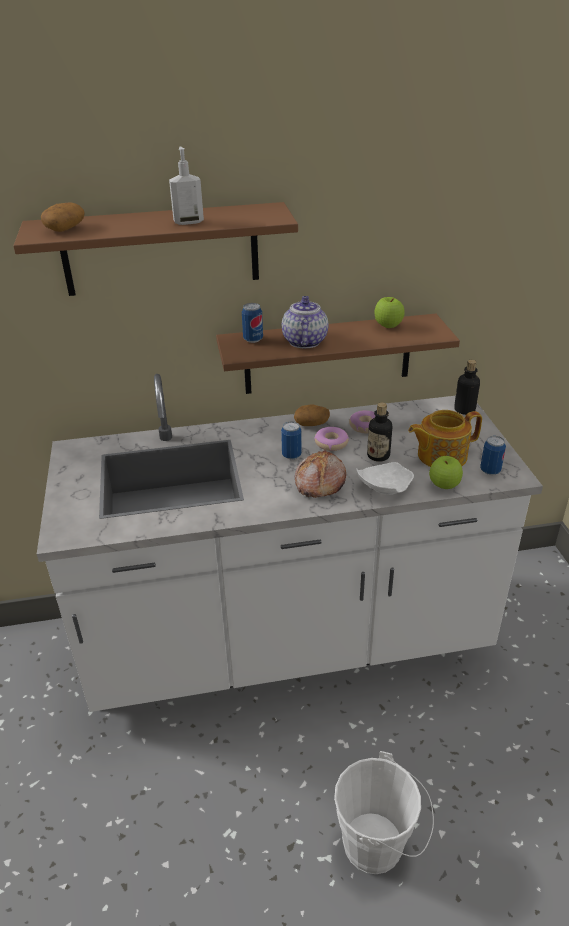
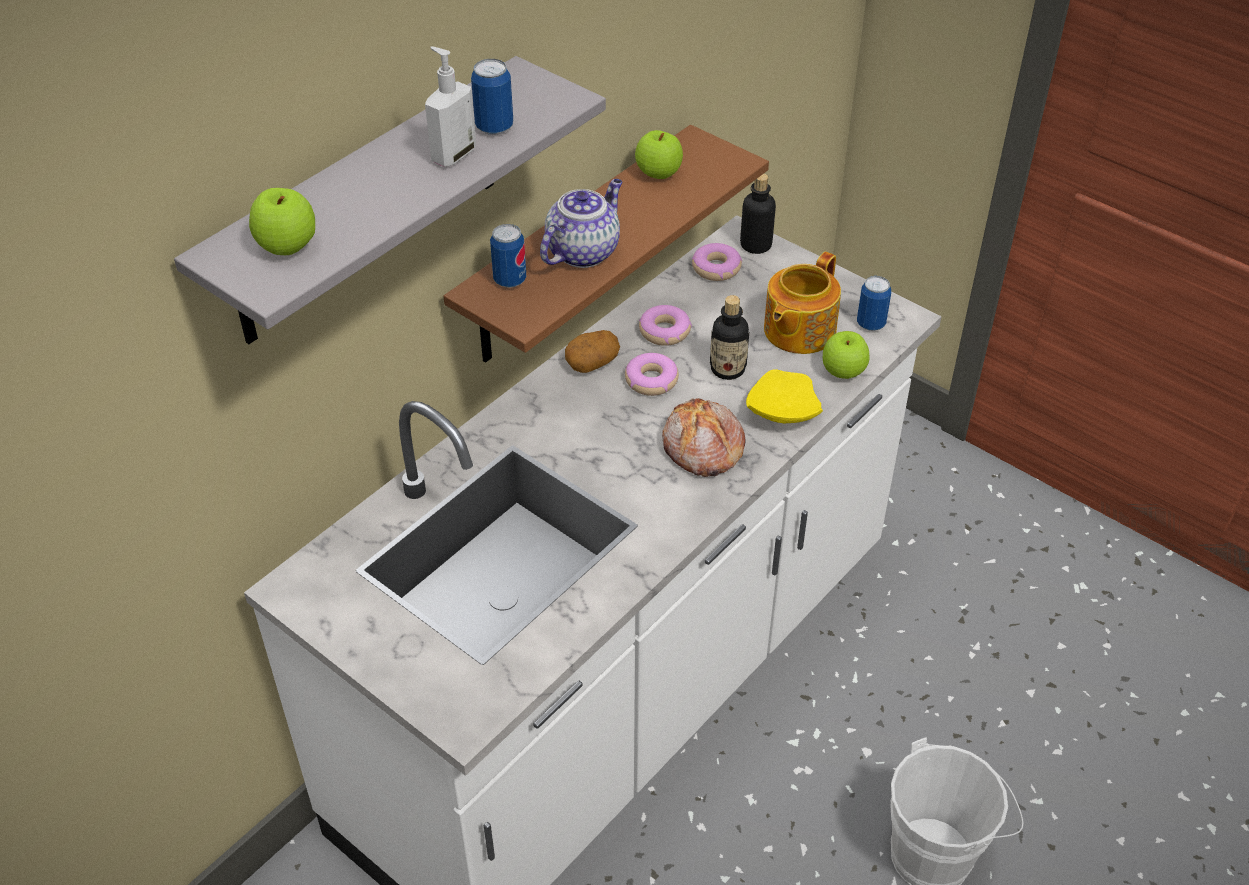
camera: 40 degrees left, 10 degrees up
brown shelf [13,202,298,296] -> grey shelf [174,56,606,344]
potato [41,202,85,232] -> apple [249,188,315,255]
can [281,421,302,460] -> can moved to [471,59,513,135]
teapot [282,296,328,348] -> teapot turned 75 degrees clockwise [540,179,622,268]
white plate [356,462,414,495] -> yellow plate [746,369,823,424]
none -> donut [692,243,742,281]

